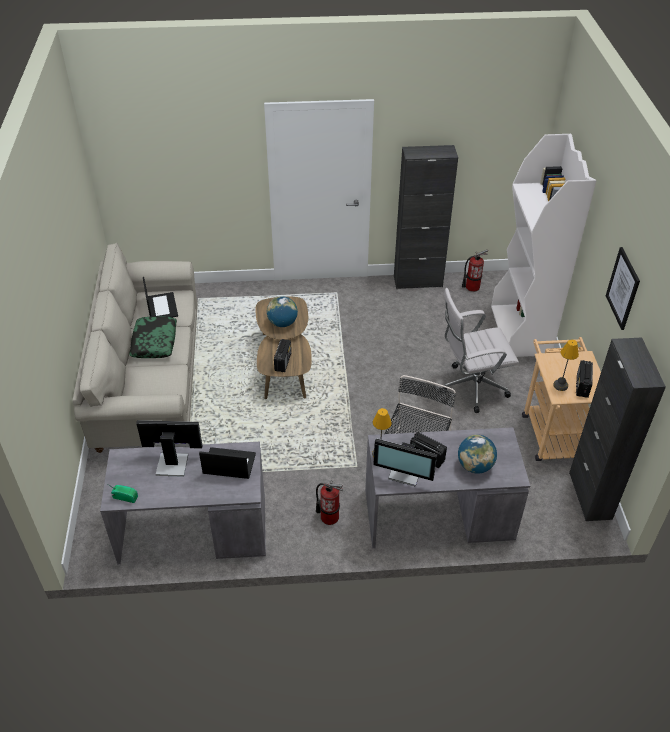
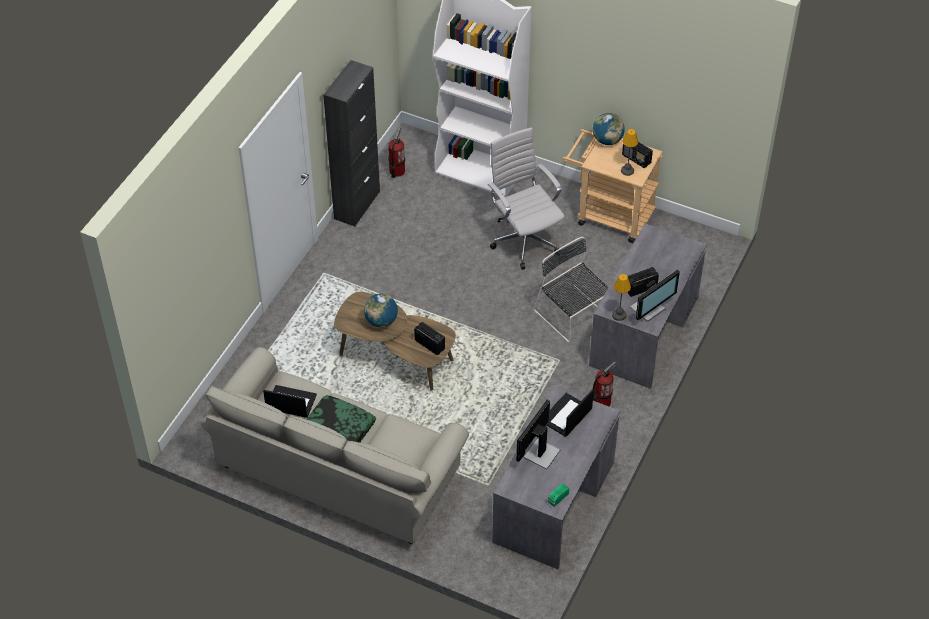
camera: 60 degrees left, 5 degrees up
white office chair [440,288,519,413] -> white office chair turned 135 degrees clockwise [488,127,565,270]
globe [458,435,497,474] -> globe moved to [593,113,625,145]
black cabinet [569,338,666,521] -> none
picture [606,247,640,330] -> none

